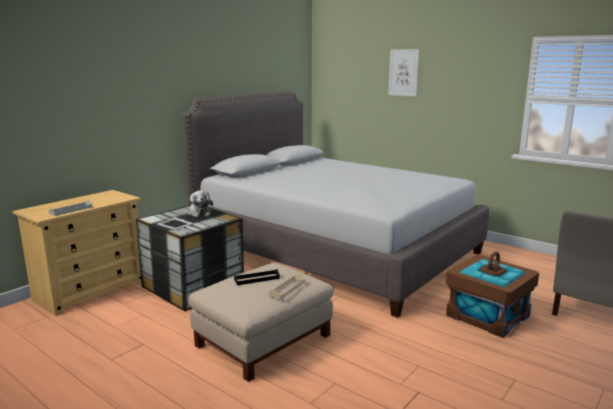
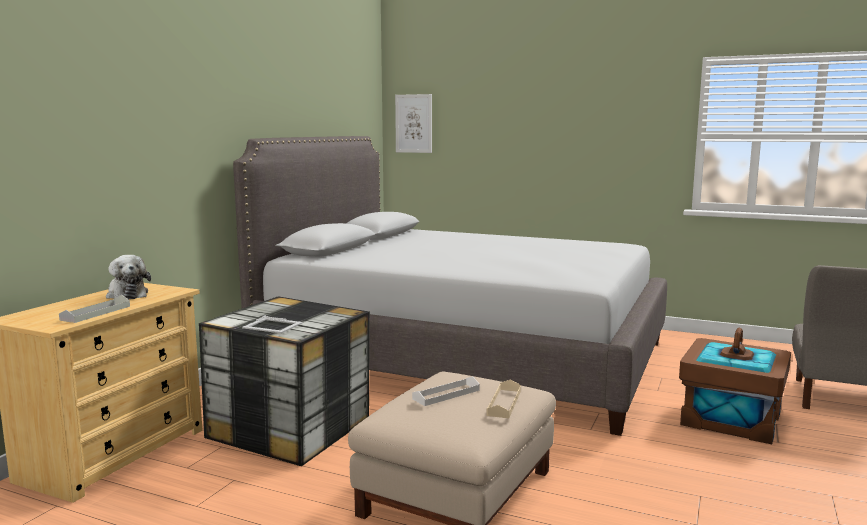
camera: 15 degrees left, 5 degrees down
plush toy [188,190,213,217] -> plush toy moved to [106,255,151,299]
black tray [234,269,280,285] -> white tray [412,376,480,406]
picture [388,49,419,96] -> picture moved to [395,94,432,153]

